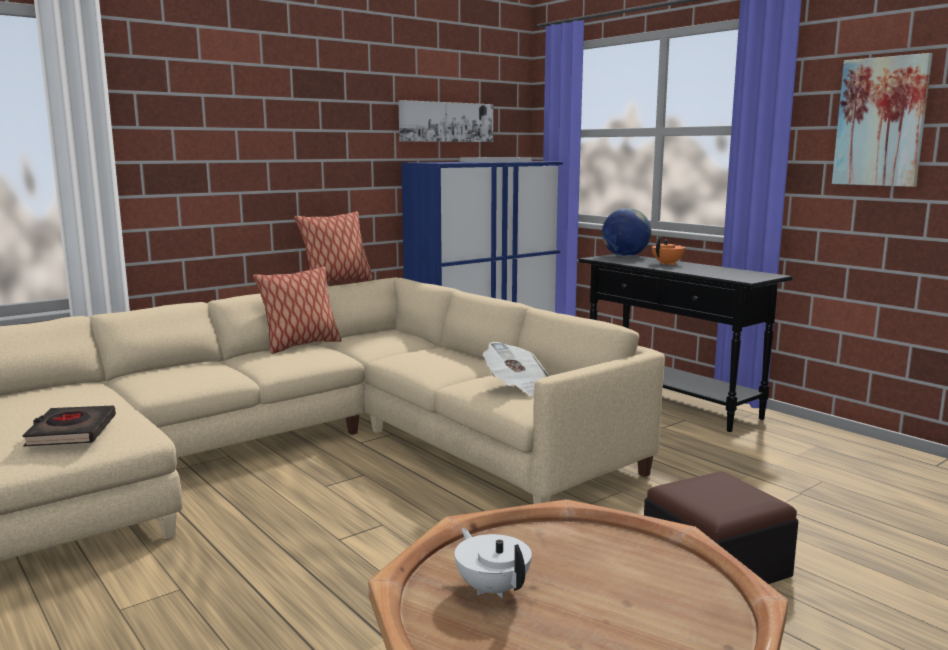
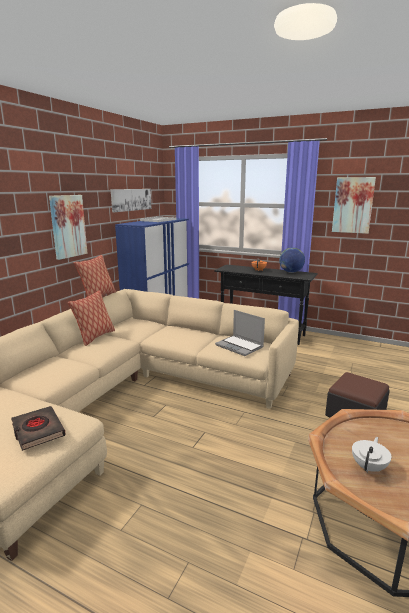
camera: 25 degrees left, 5 degrees up
white teapot [455,528,532,598] -> white teapot turned 90 degrees clockwise [352,437,392,473]
newspaper [483,342,549,397] -> laptop [215,310,265,356]
globe [602,208,651,257] -> globe moved to [279,247,305,273]
none -> picture [49,195,88,260]

